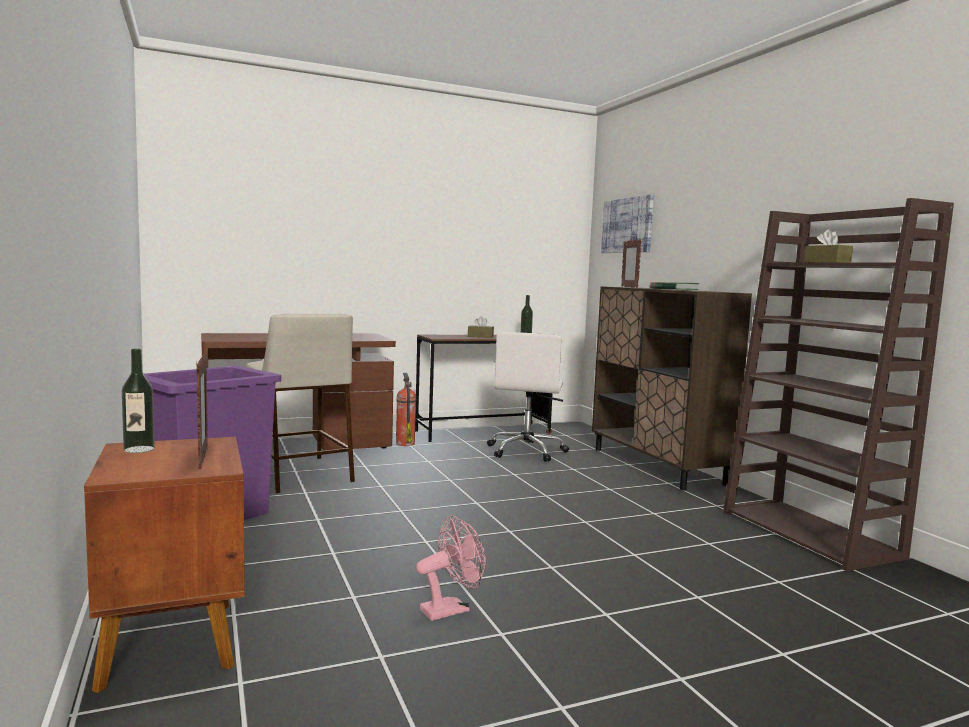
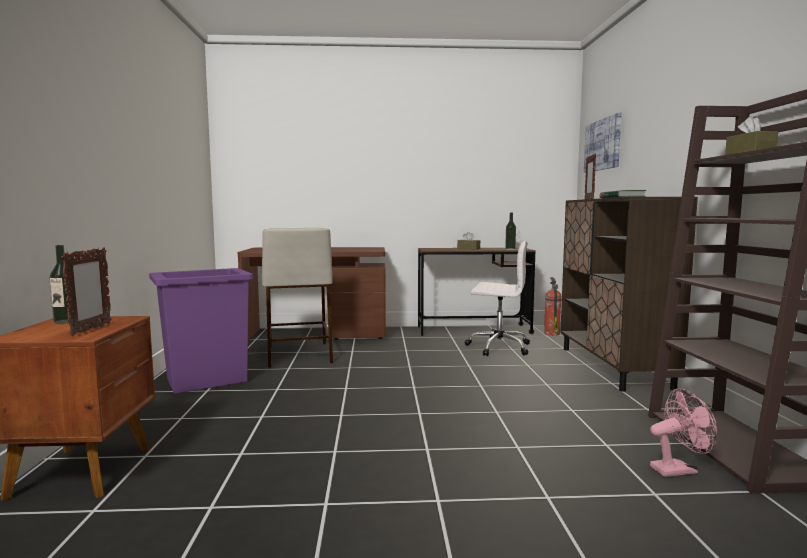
camera: 20 degrees right, 0 degrees up
fire extinguisher [396,373,416,446] -> fire extinguisher moved to [544,277,561,336]
pink fan [416,515,486,621] -> pink fan moved to [650,388,717,477]
white office chair [487,332,569,462] -> white office chair turned 105 degrees counterclockwise [465,241,530,356]

